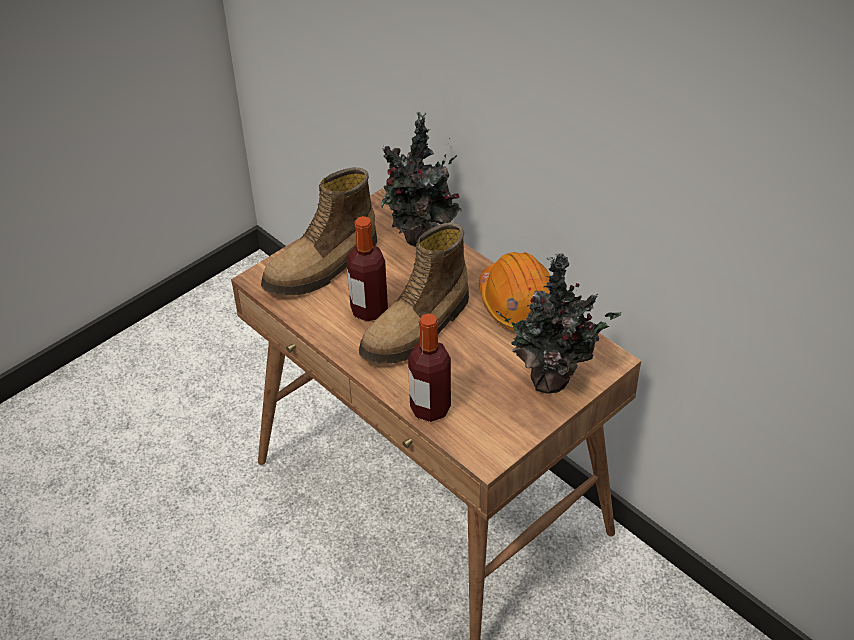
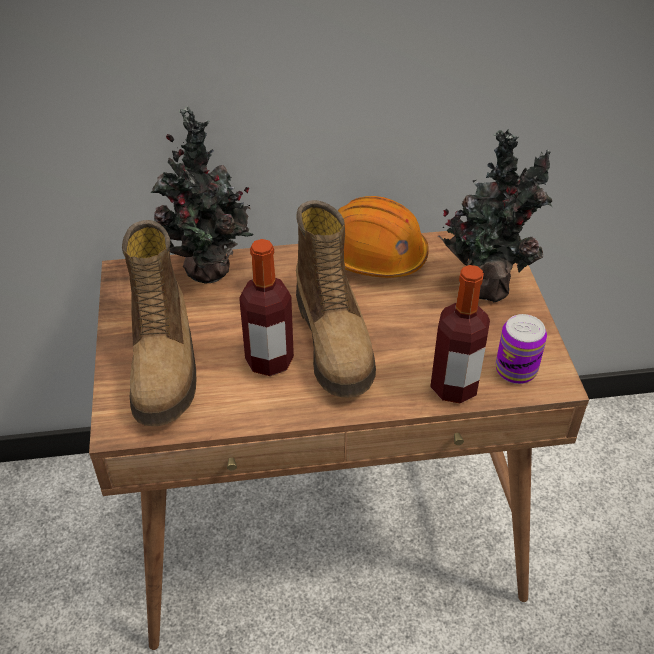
camera: 55 degrees left, 0 degrees up
none -> can [496,314,547,384]

